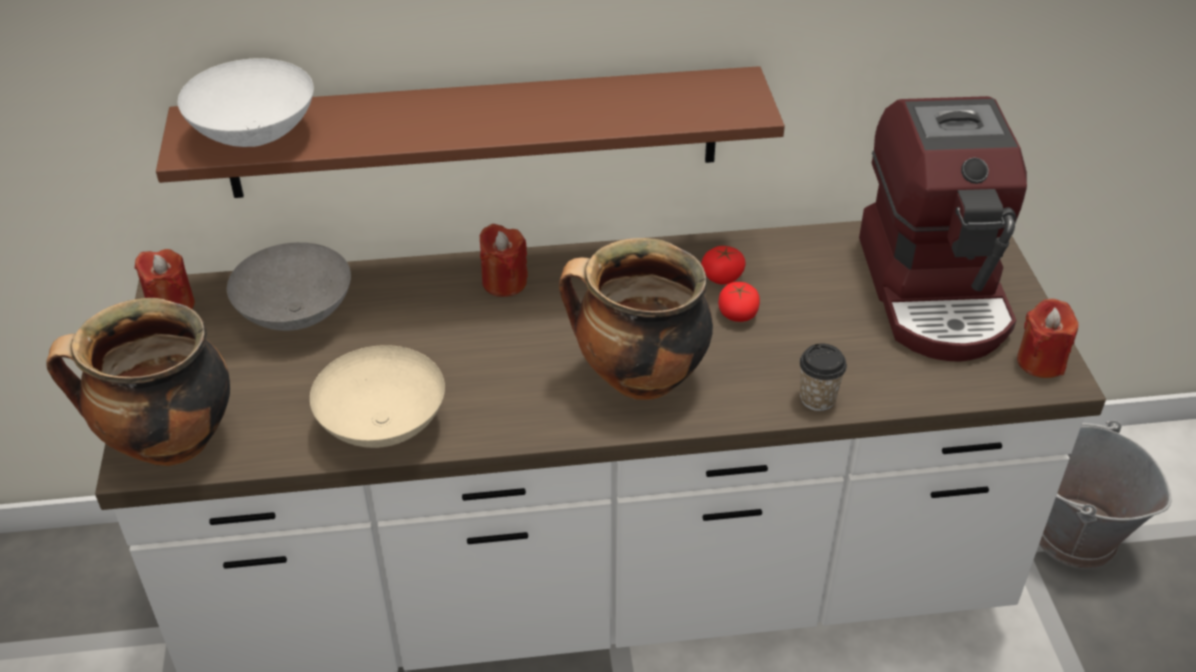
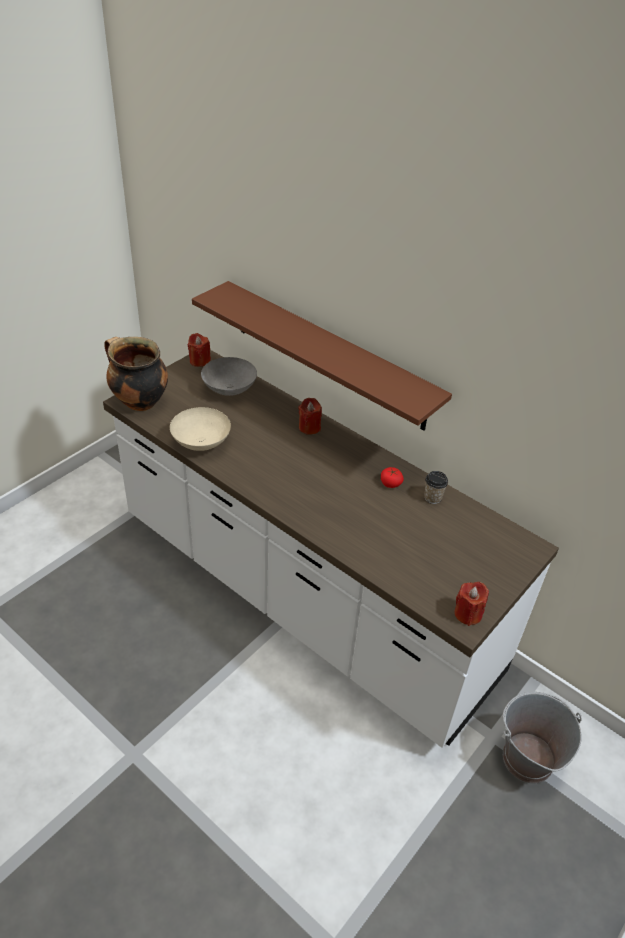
camera: 45 degrees right, 0 degrees up
white bowl [178,58,314,147] -> none
cooking pot [559,238,713,400] -> none
tomato [718,282,760,322] -> none
cup [799,344,847,411] -> cup moved to [424,471,448,504]
coffee machine [859,96,1027,362] -> none

